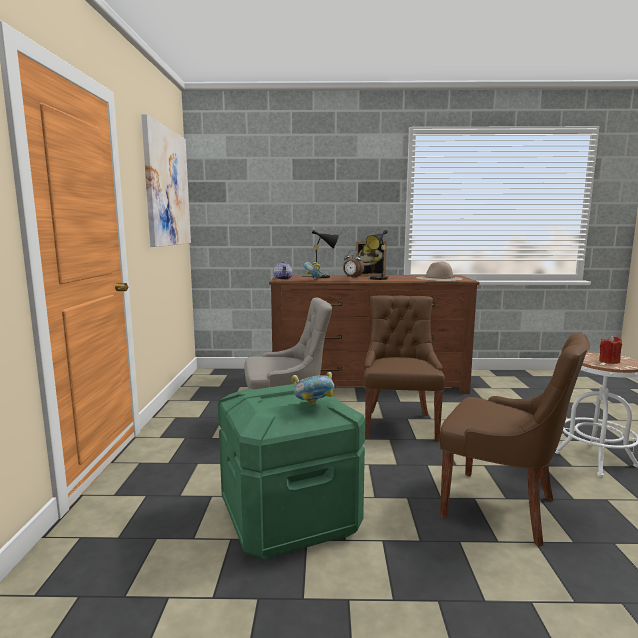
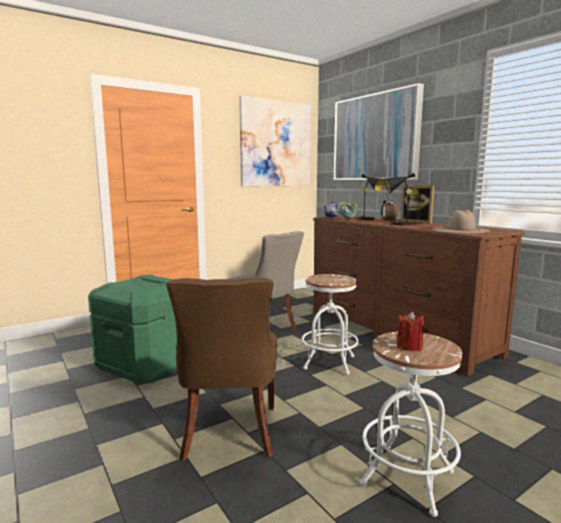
camera: 55 degrees right, 0 degrees up
bowl [292,372,334,405] -> none
brown chair [364,295,445,441] -> white stool [302,274,359,375]
none -> picture [334,83,424,180]

